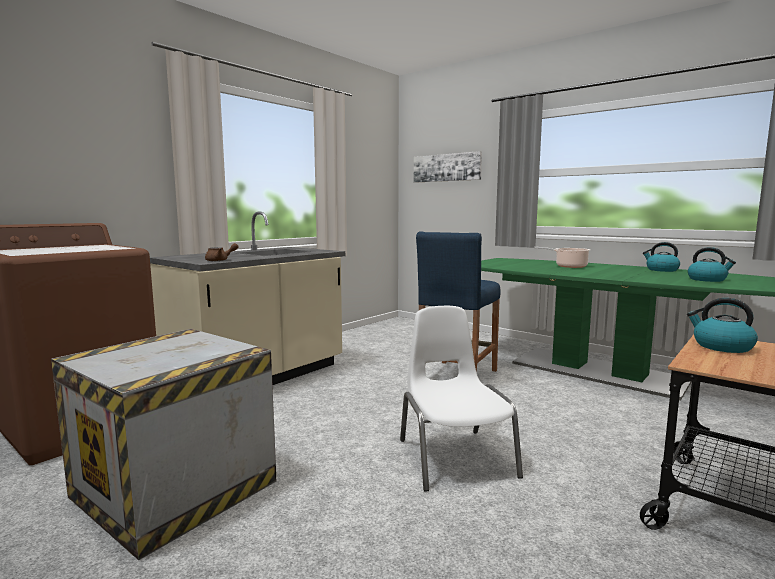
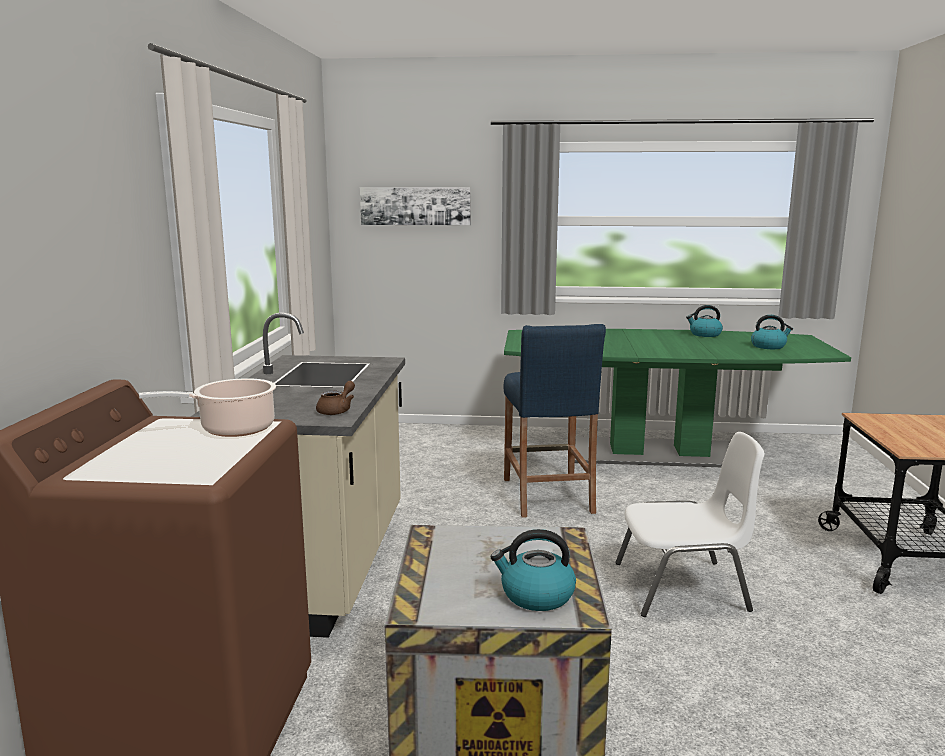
camera: 35 degrees left, 5 degrees up
white chair [400,306,523,492] -> white chair turned 135 degrees clockwise [615,432,764,617]
cooking pot [534,247,590,268] -> cooking pot moved to [139,378,276,437]
kettle [687,298,758,353] -> kettle moved to [491,529,576,611]

